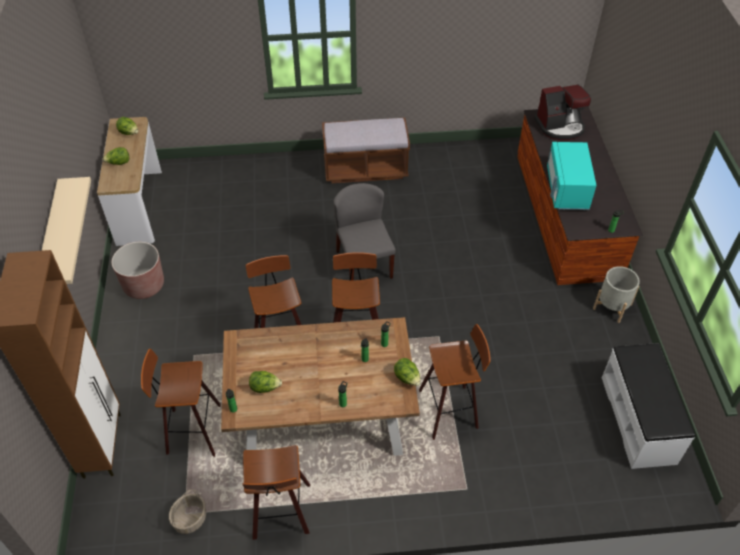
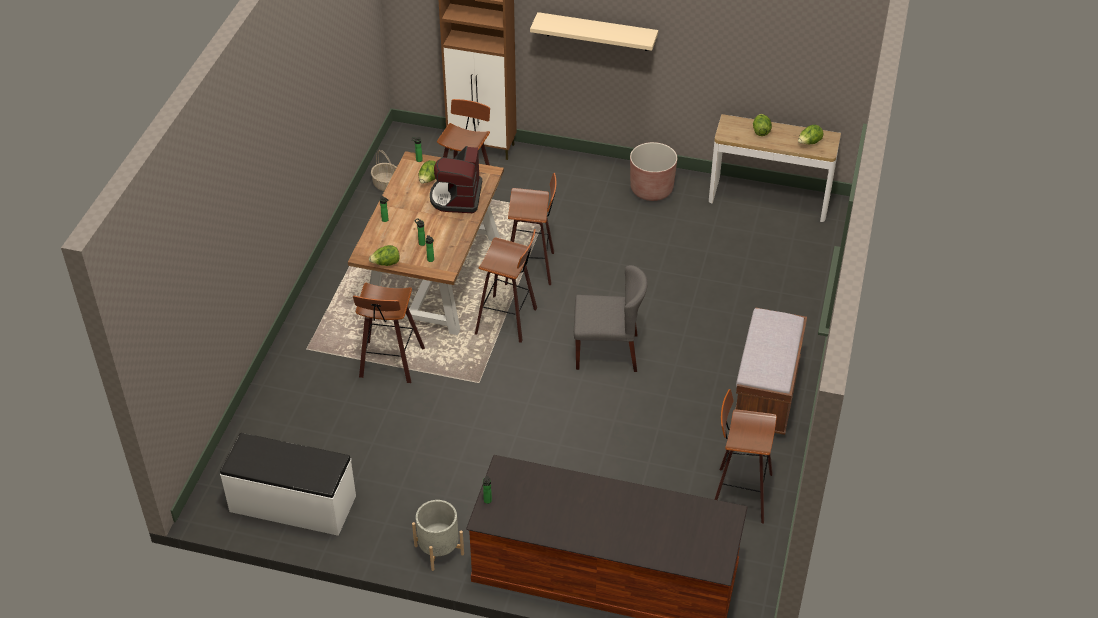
camera: 110 degrees right, 5 degrees down
stool [242,445,310,540] -> stool moved to [714,389,777,524]
coffee machine [534,84,591,140] -> coffee machine moved to [430,146,482,213]
turquoise microwave [547,142,597,210] -> none

